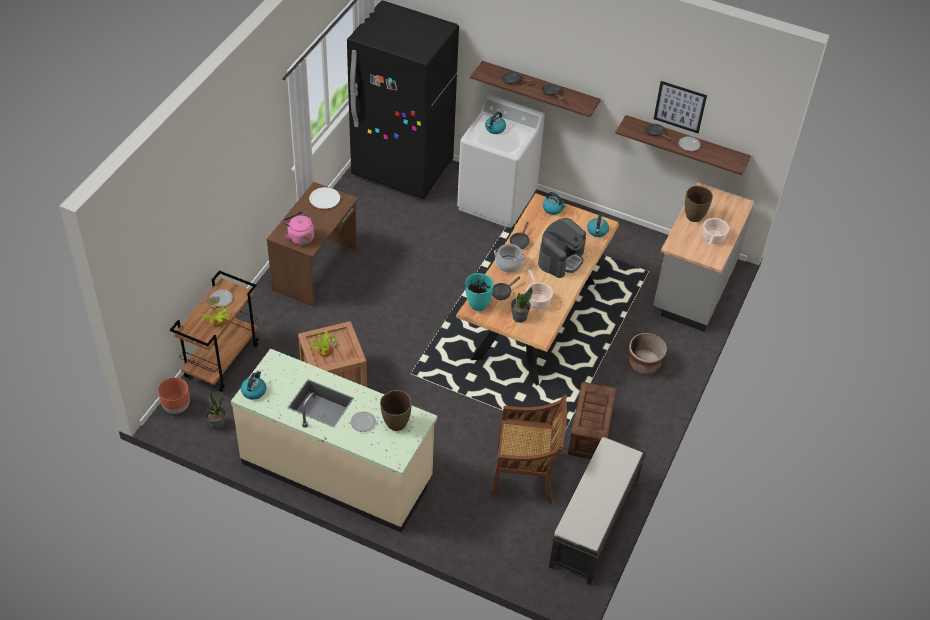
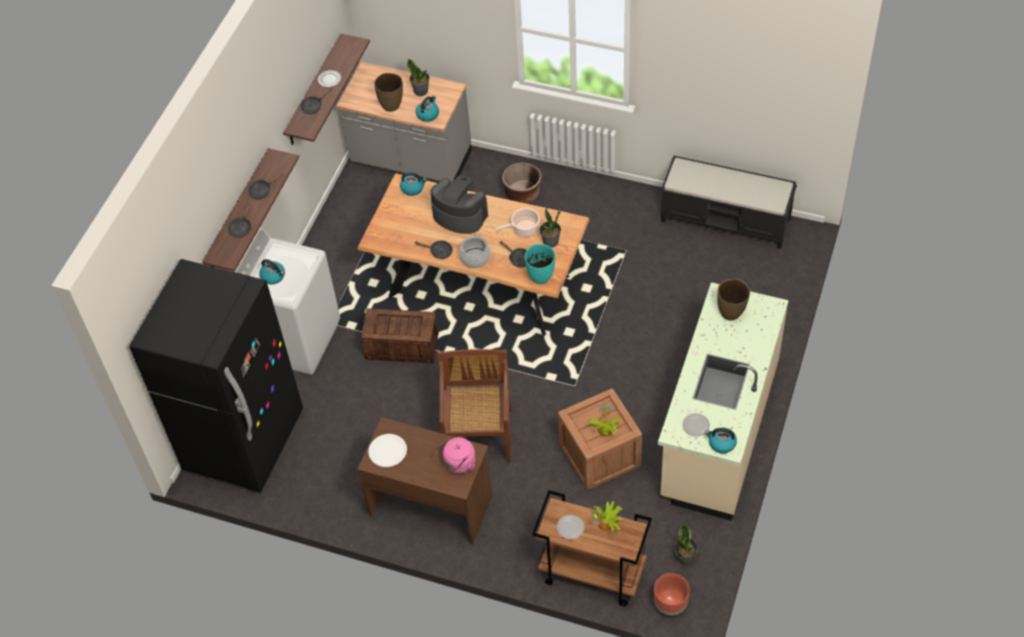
camera: 90 degrees left, 5 degrees up
plate [351,412,376,432] -> plate moved to [682,413,710,437]
brown chair [491,394,567,504] -> brown chair moved to [438,349,512,463]
kettle [543,192,566,215] -> kettle moved to [416,96,439,122]
crate [568,382,616,459] -> crate moved to [361,308,439,363]
picture [654,81,707,133] -> none
cooking pot [702,218,729,246] -> potted plant [407,59,429,96]

